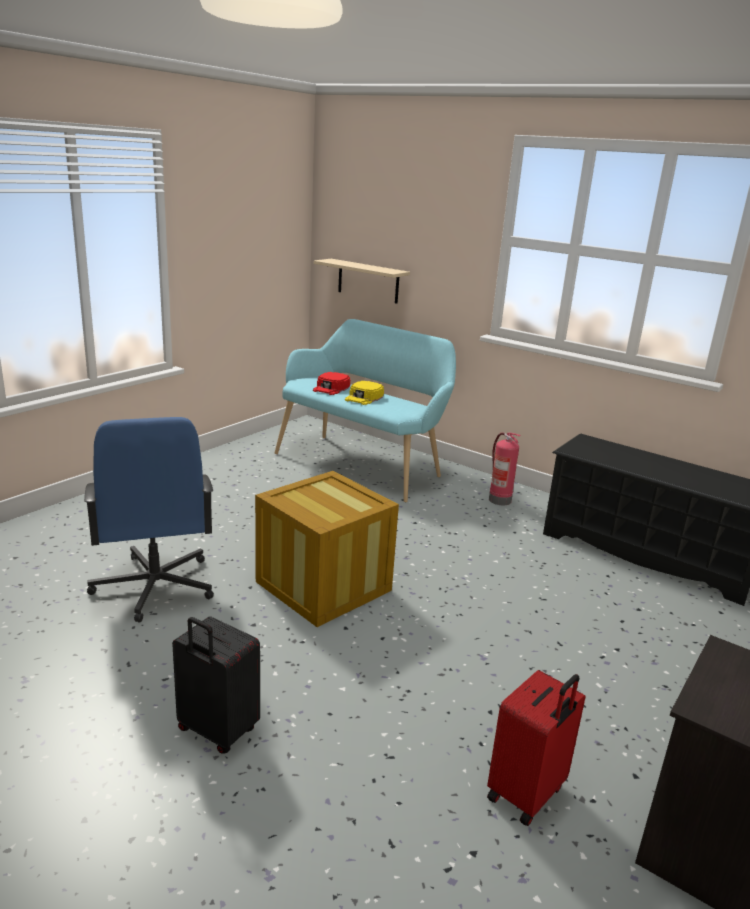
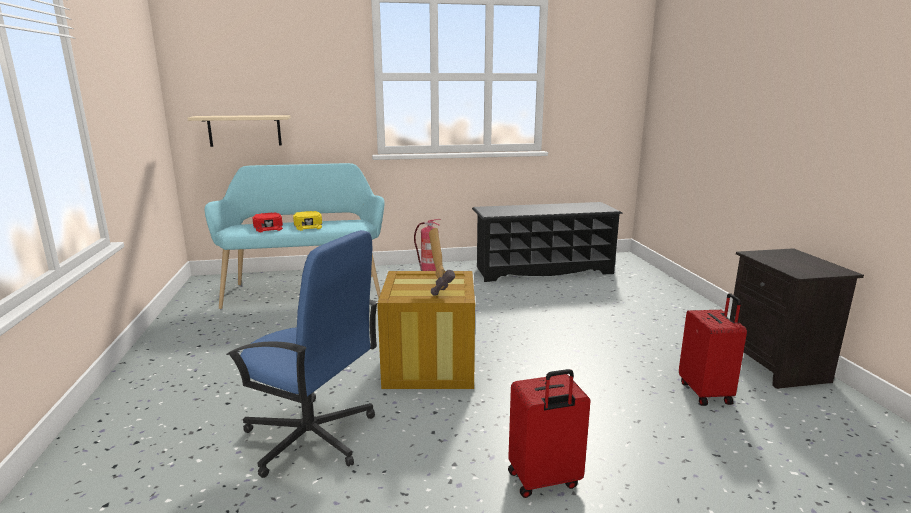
camera: 45 degrees left, 5 degrees down
black suitcase [172,616,260,754] -> red suitcase [508,369,591,498]
none -> hammer [429,228,455,296]

